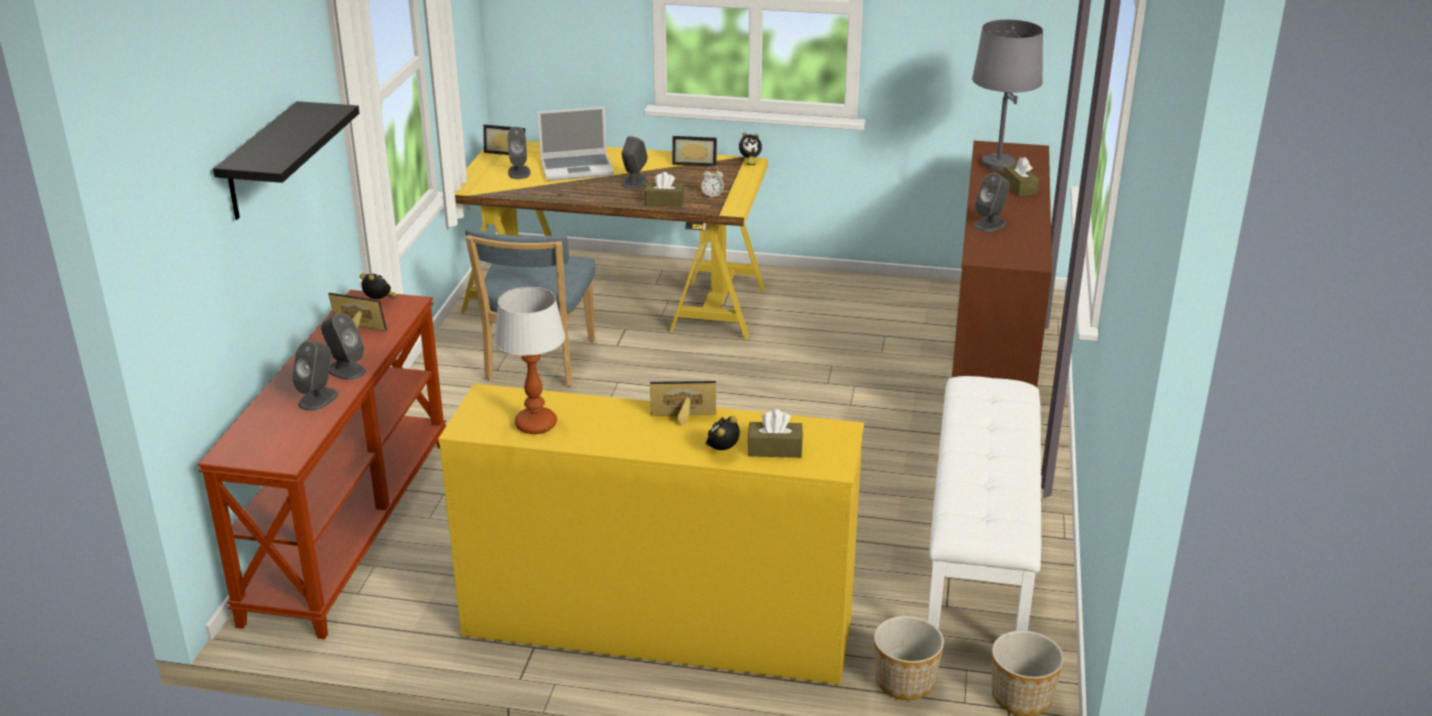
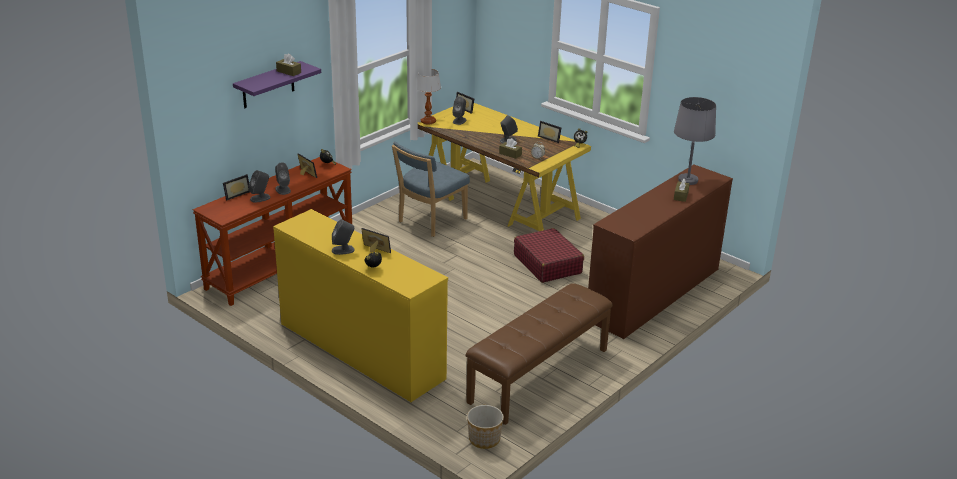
camera: 30 degrees right, 0 degrees up
black shelf [213,101,359,220] -> purple shelf [233,61,321,108]
table lamp [494,287,565,434] -> table lamp moved to [417,69,441,125]
laptop [538,107,614,181] -> none
brown tissue box [748,410,803,458] -> brown tissue box moved to [276,53,301,76]
planter [874,616,944,700] -> none
white bench [927,376,1041,631] -> brown bench [465,283,613,425]
grey speaker [974,172,1010,232] -> grey speaker moved to [332,219,355,255]
none -> picture frame [223,174,250,200]
none -> red suitcase [514,228,584,283]

